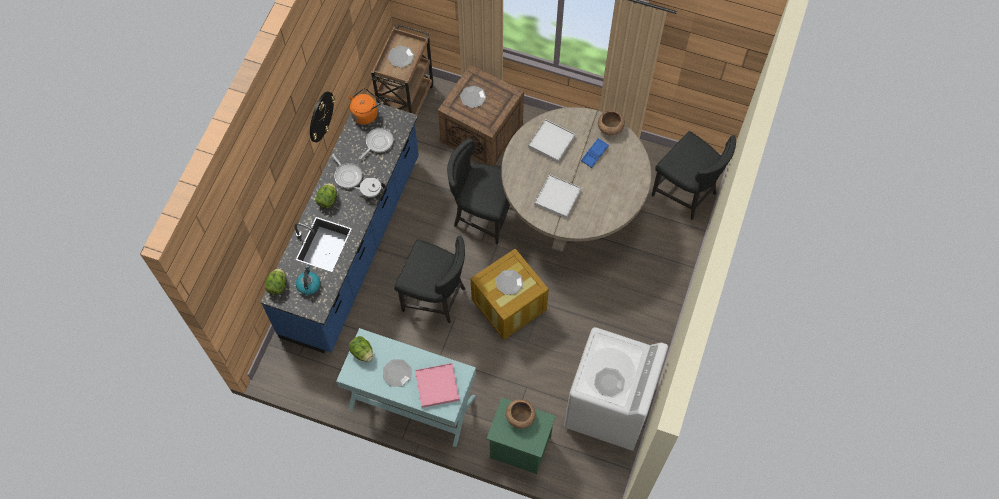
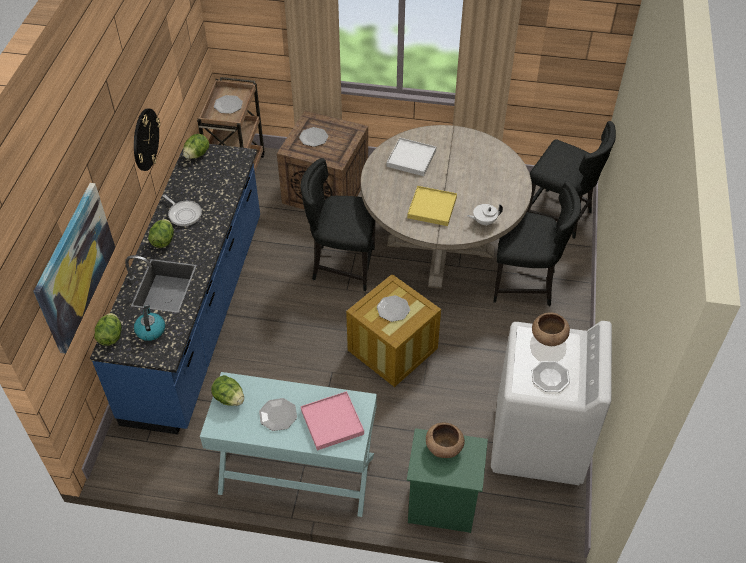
camera: 10 degrees left, 15 degrees down
orange kettle [349,88,382,125] -> lettuce [183,134,209,159]
white teapot [354,178,385,198] -> white teapot moved to [467,204,503,226]
frying pan [359,128,393,159] -> none
black chair [394,236,465,323] -> black chair moved to [493,181,581,306]
white tray [534,174,582,219] -> yellow tray [407,186,457,226]
blue tray [581,138,609,168] -> none
brown bowl [598,110,625,135] -> brown bowl moved to [532,312,570,346]
none -> picture [33,183,115,354]

